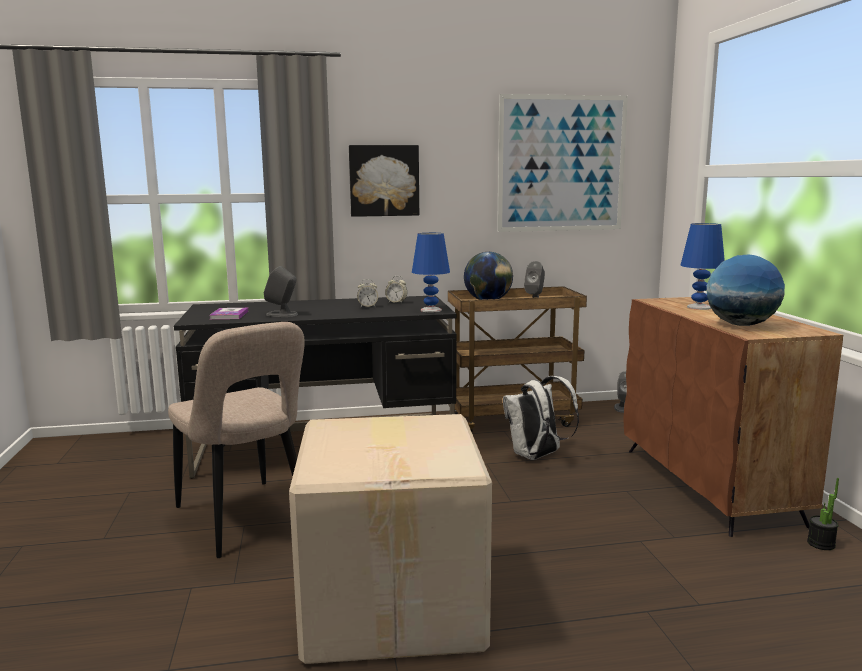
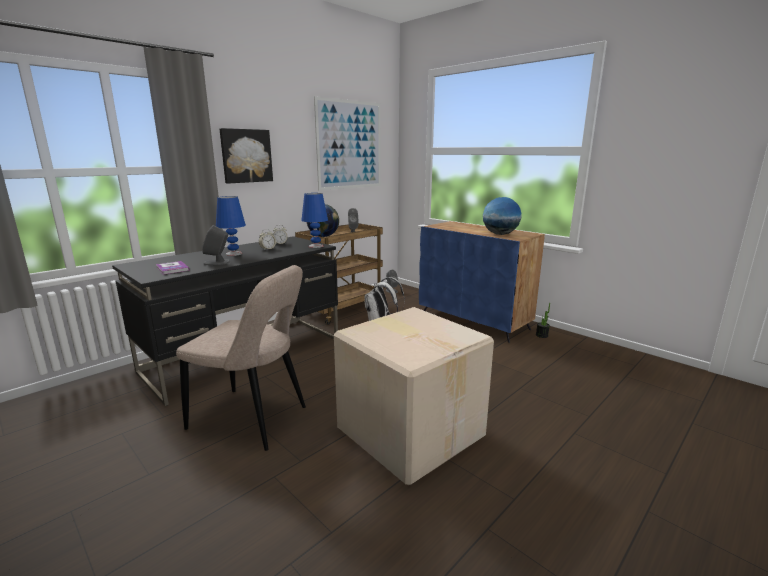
camera: 35 degrees left, 5 degrees up
brown cabinet [623,297,843,537] -> blue cabinet [419,221,545,343]
blue table lamp [681,223,725,310] -> blue table lamp moved to [216,196,246,256]

